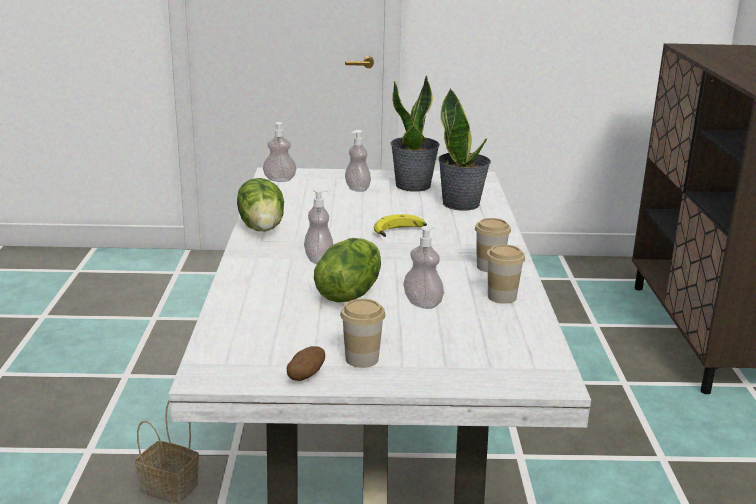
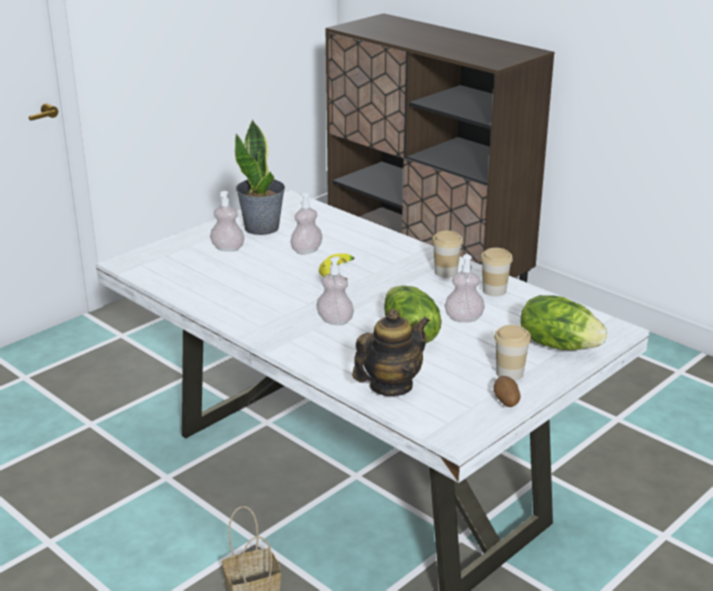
camera: 45 degrees left, 5 degrees up
lettuce [237,178,284,231] -> lettuce moved to [520,295,607,350]
soap dispenser [263,122,296,182] -> soap dispenser moved to [291,193,322,255]
potted plant [438,88,491,211] -> none
none -> teapot [352,309,430,396]

